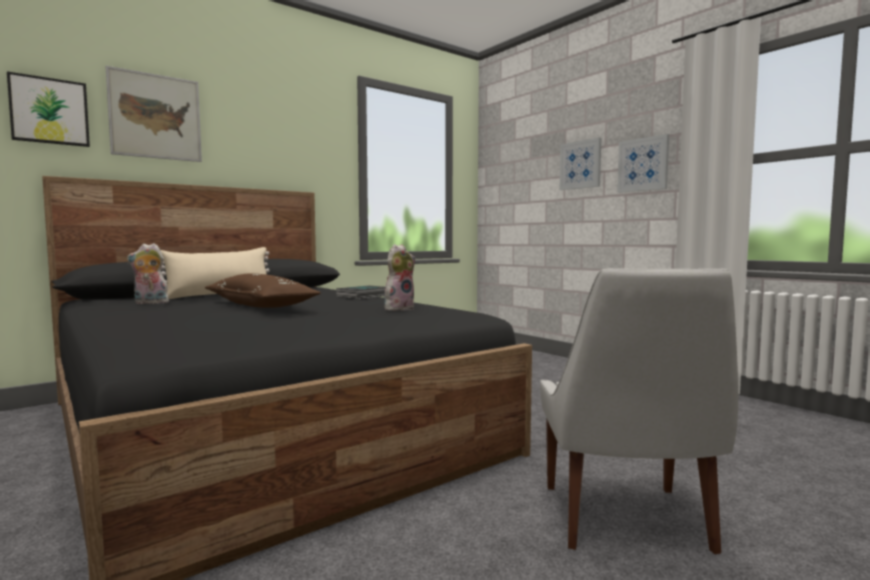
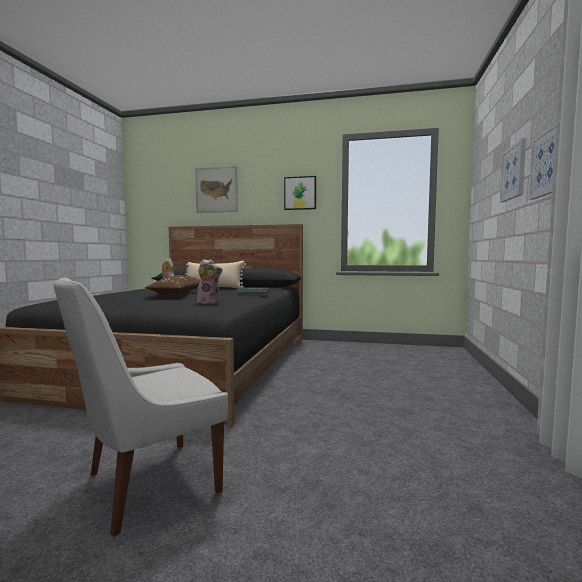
camera: 50 degrees right, 0 degrees up
picture [7,71,90,147] -> picture moved to [284,176,316,210]

